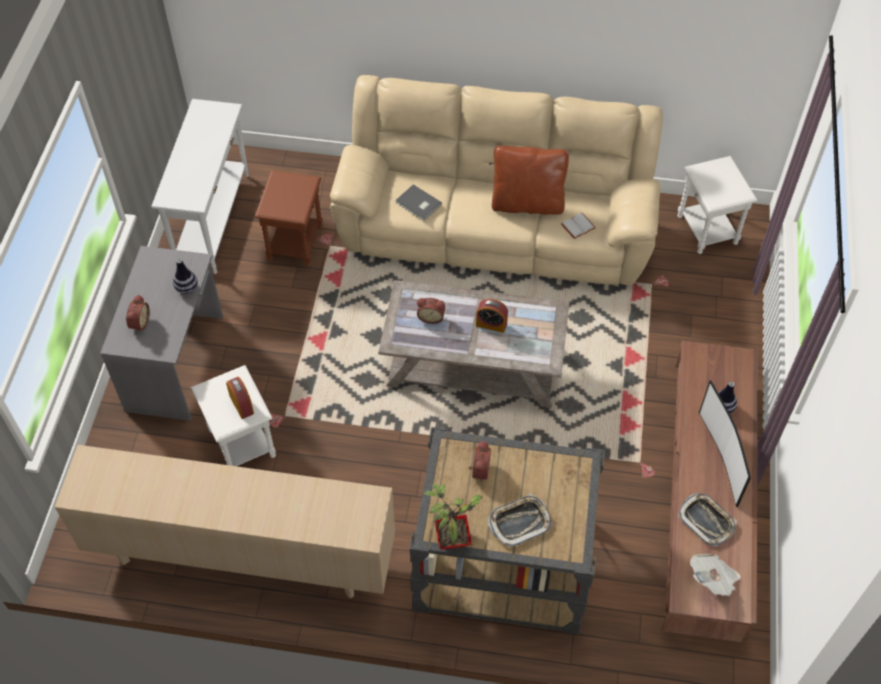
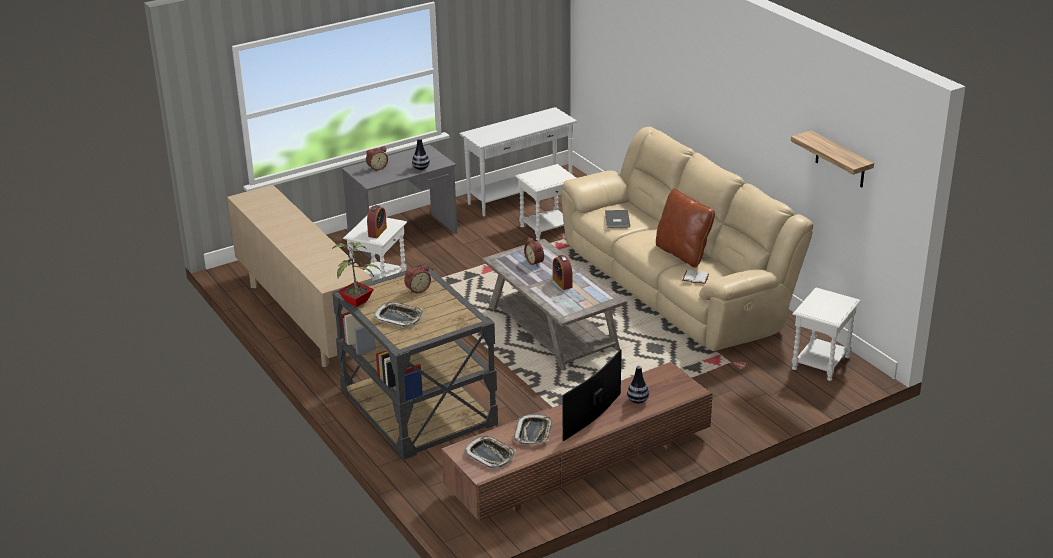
camera: 50 degrees right, 25 degrees down
brown side table [254,170,323,266] -> white side table [515,164,576,240]
newspaper [690,554,741,596] -> tray [464,436,516,469]
none -> shelf [791,130,874,187]

